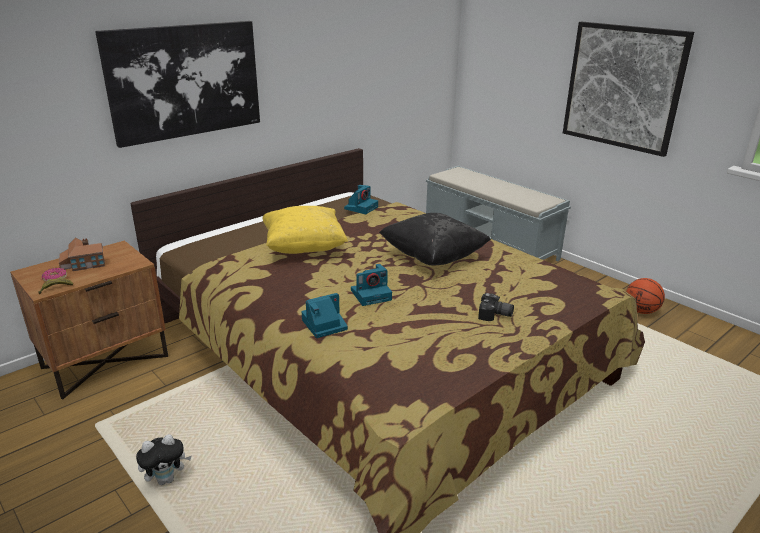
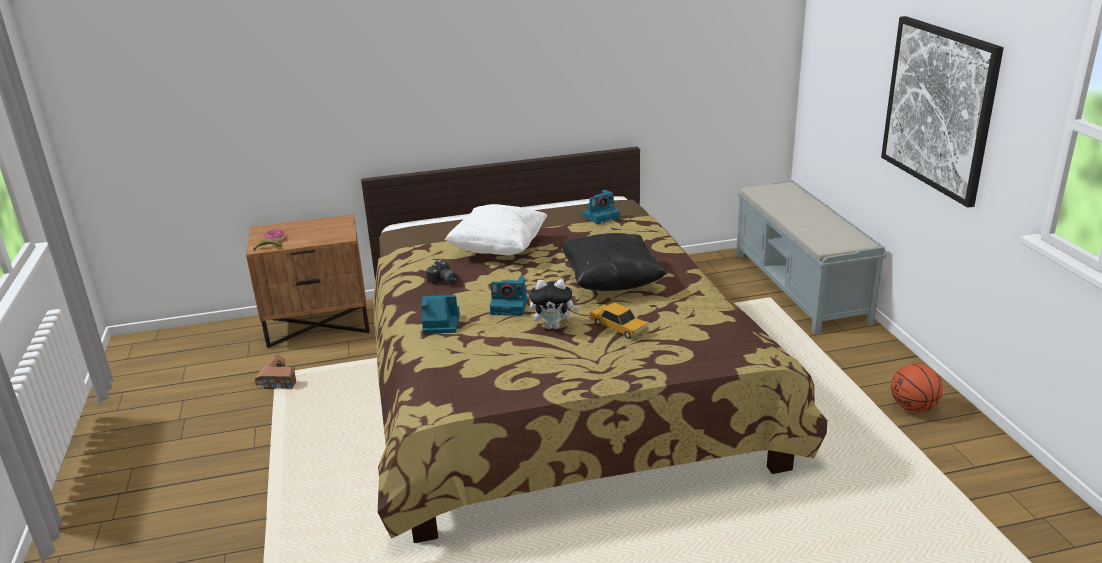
camera: 30 degrees right, 0 degrees up
toy house [59,237,105,271] -> toy house moved to [255,354,296,389]
picture [95,21,260,148] -> none
plush toy [136,434,191,485] -> plush toy moved to [530,279,579,329]
yellow pillow [263,206,348,254] -> white pillow [445,204,547,255]
camera [478,293,514,321] -> camera moved to [426,259,458,284]
none -> toy car [589,302,648,339]

